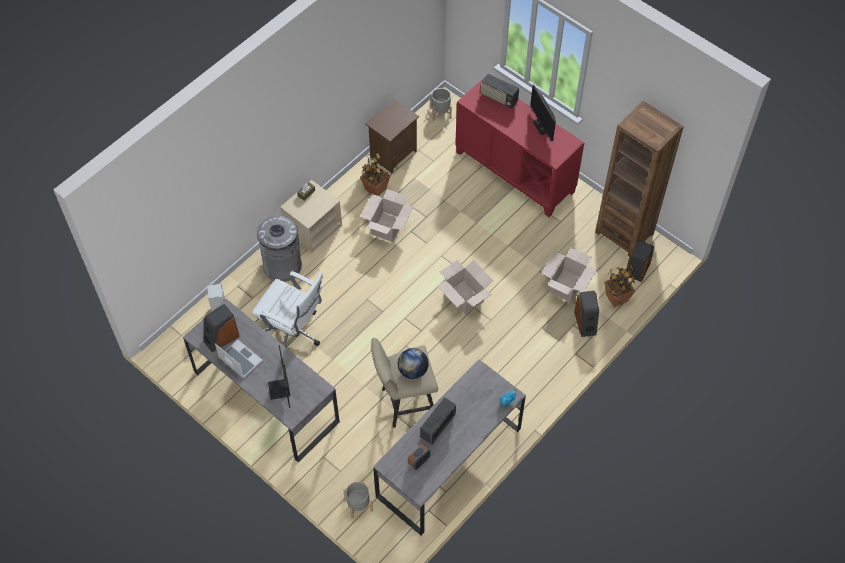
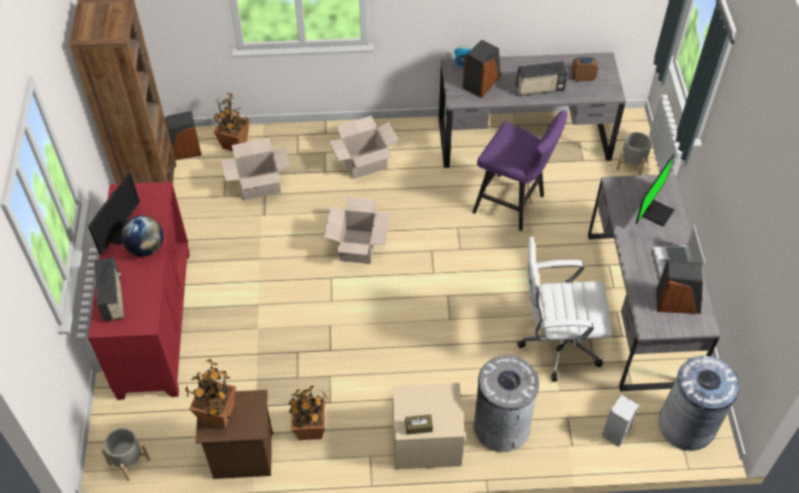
camera: 135 degrees left, 5 degrees down
white office chair [251,271,323,346] -> white office chair turned 75 degrees counterclockwise [517,237,612,382]
cardboard box [360,189,414,242] -> cardboard box moved to [329,116,399,179]
beige stool [371,338,438,428] -> purple stool [472,110,568,231]
globe [398,348,429,379] -> globe moved to [121,216,164,257]
speaker [574,291,599,337] -> speaker moved to [462,40,501,98]
none -> potted plant [185,359,236,428]
none -> grey trash can [659,355,739,451]

